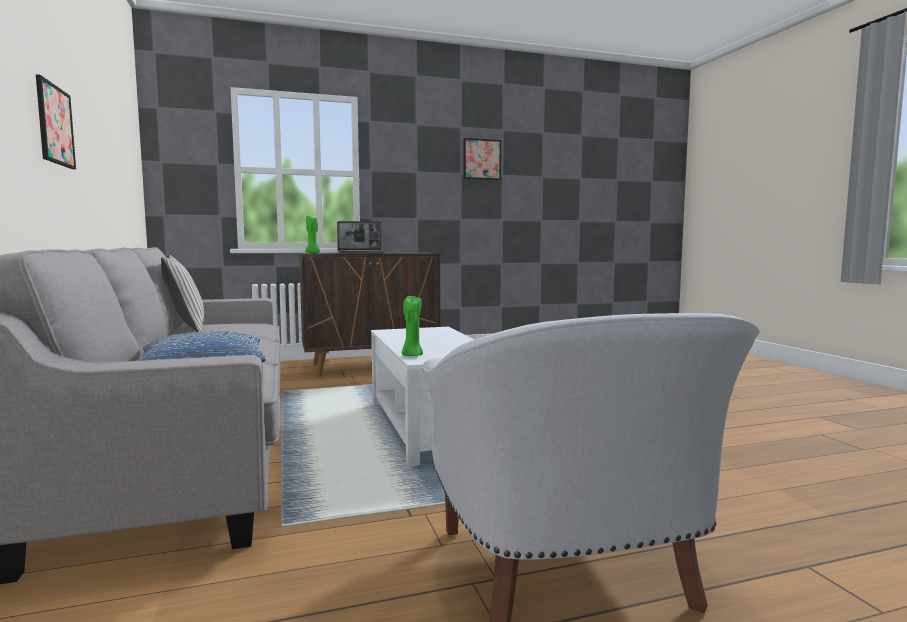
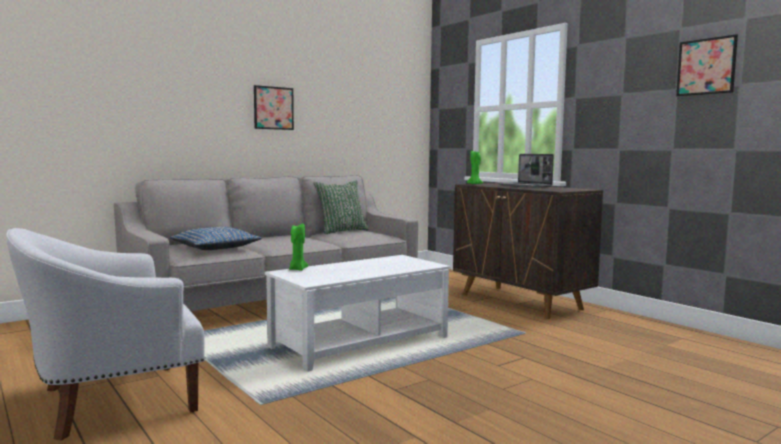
camera: 70 degrees right, 0 degrees up
beige pillow [161,255,204,332] -> green pillow [314,181,369,234]

